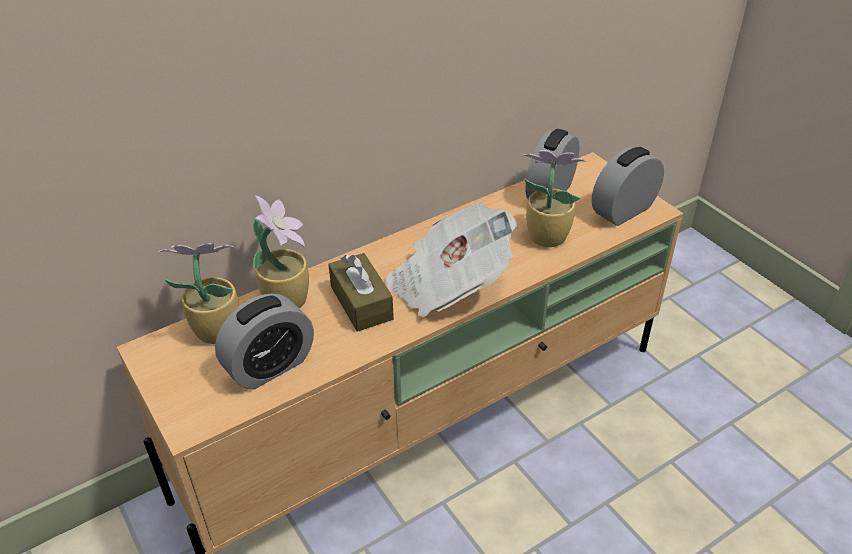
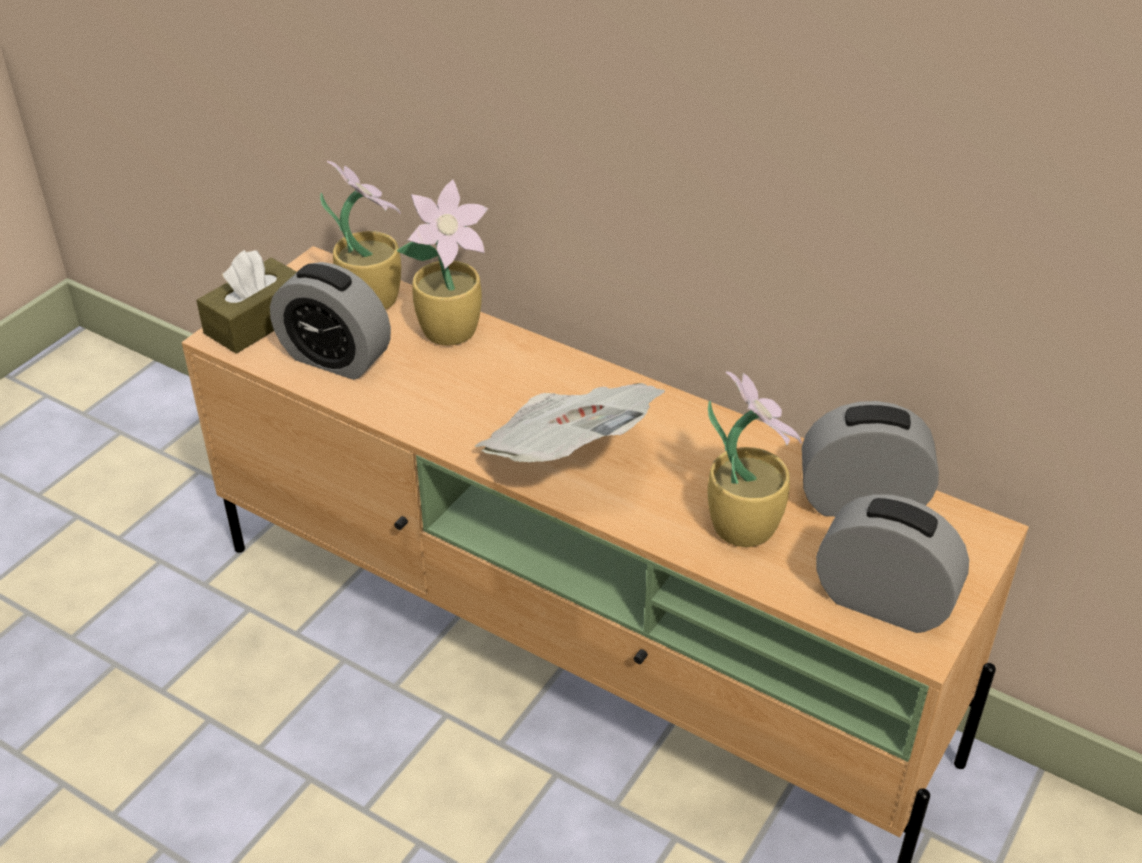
camera: 65 degrees right, 0 degrees up
brown tissue box [328,253,394,332] -> brown tissue box moved to [196,250,297,354]

